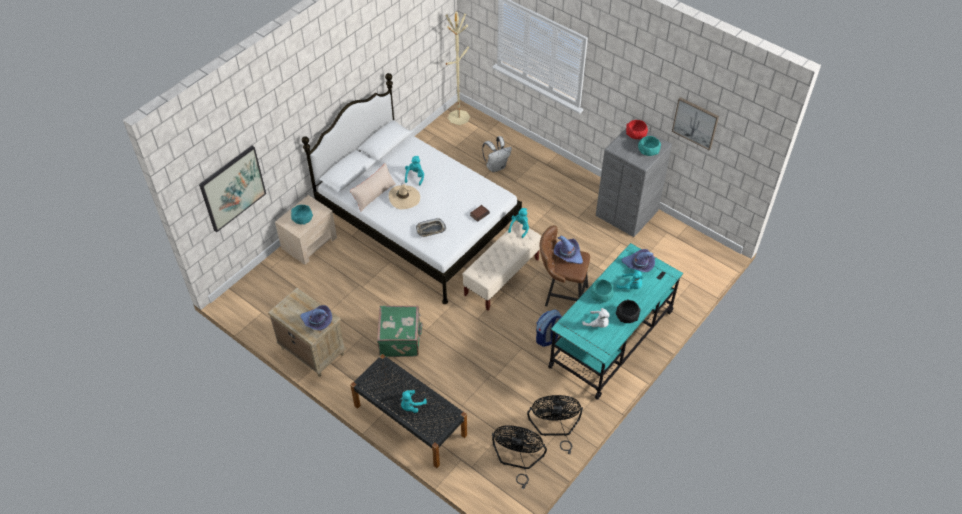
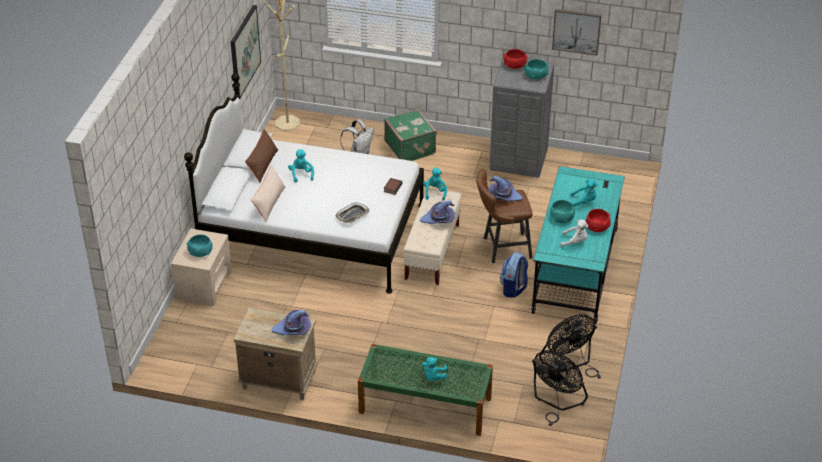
camera: 25 degrees left, 10 degrees down
picture [199,146,266,232] -> picture moved to [231,5,261,100]
black bench [350,354,467,468] -> green bench [358,344,493,436]
green suitcase [377,306,423,357] -> green suitcase moved to [384,109,437,161]
beige hat [389,182,420,209] -> none
black fan [492,425,547,489] -> black fan turned 45 degrees clockwise [532,350,588,426]
black bowl [616,299,641,323] -> red bowl [586,209,611,232]
purple hat [621,249,655,272] -> purple hat moved to [420,200,455,224]
none -> brown pillow [245,129,278,183]

